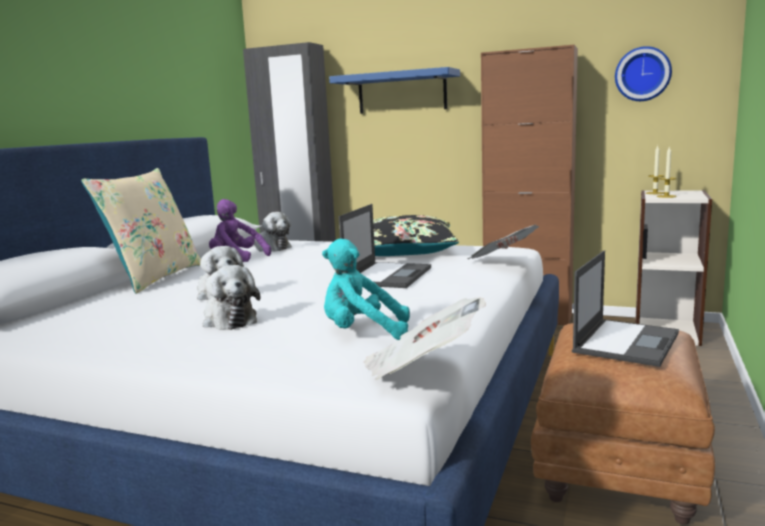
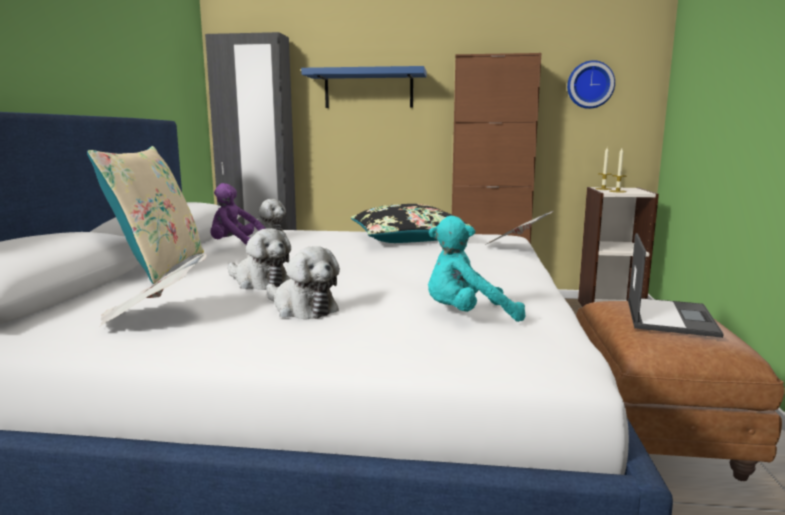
camera: 15 degrees left, 0 degrees up
laptop [339,204,431,288] -> none
newspaper [364,298,486,380] -> newspaper moved to [99,254,207,327]

